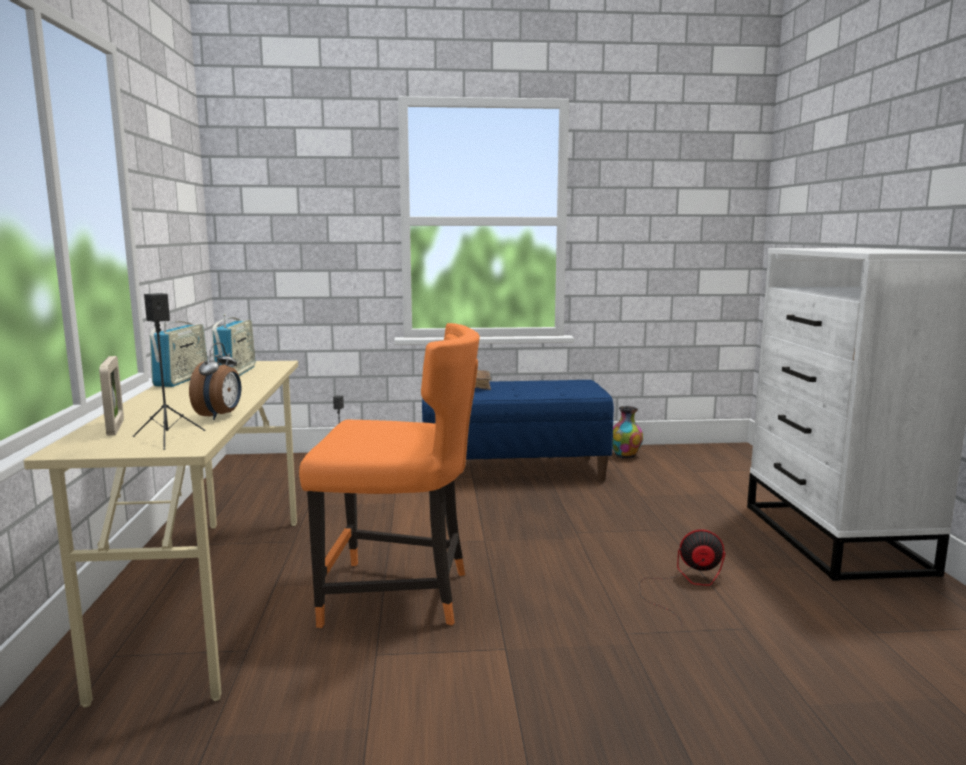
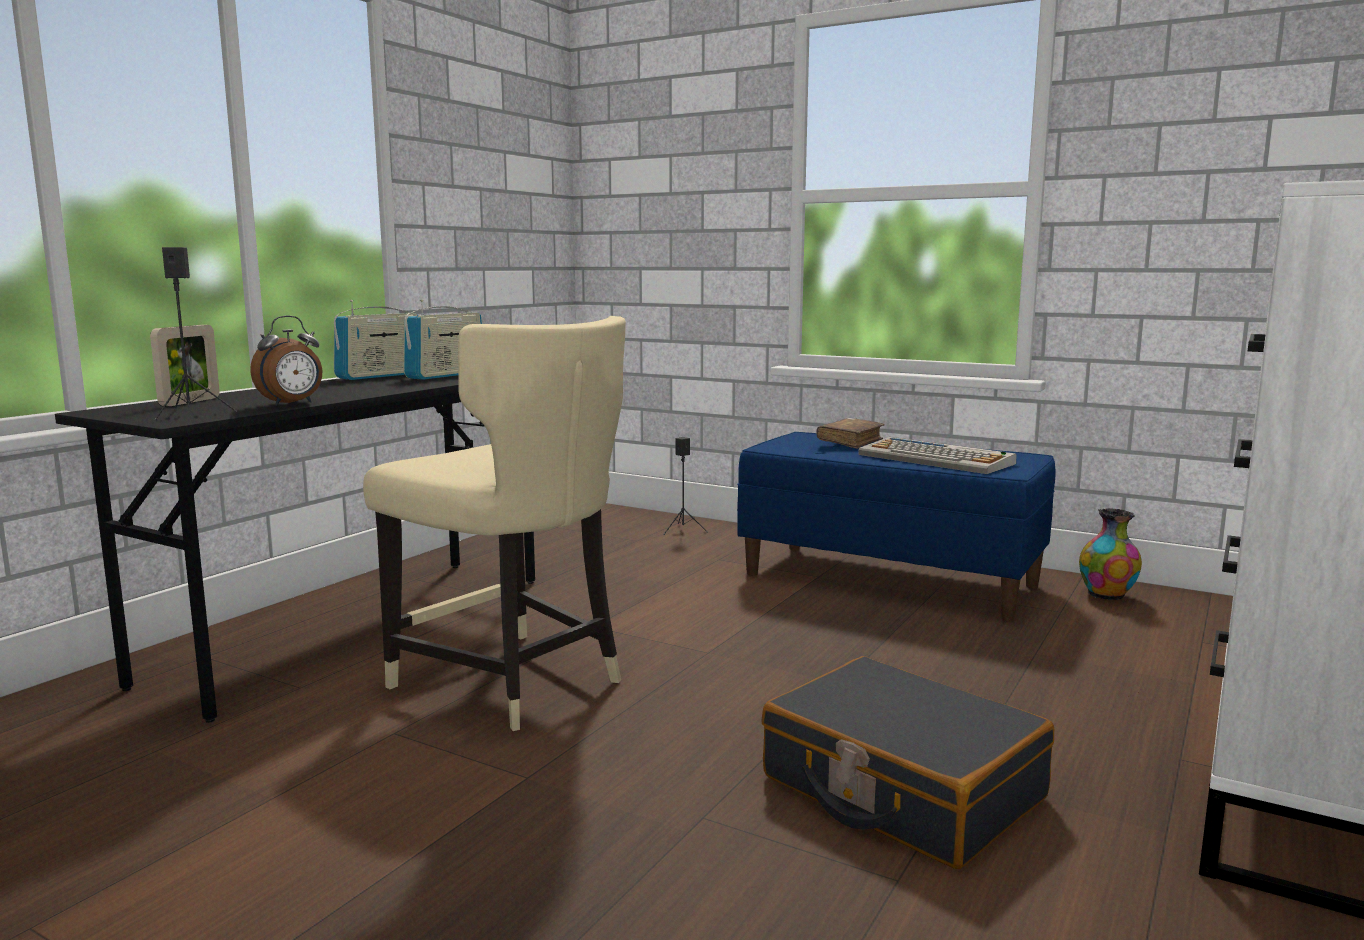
camera: 35 degrees right, 0 degrees up
beige desk [24,361,298,707] -> black desk [55,375,535,723]
orange chair [299,323,480,628] -> beige chair [363,316,626,731]
fan [639,529,726,628] -> black suitcase [761,656,1054,869]
none -> keyboard [859,437,1017,474]

